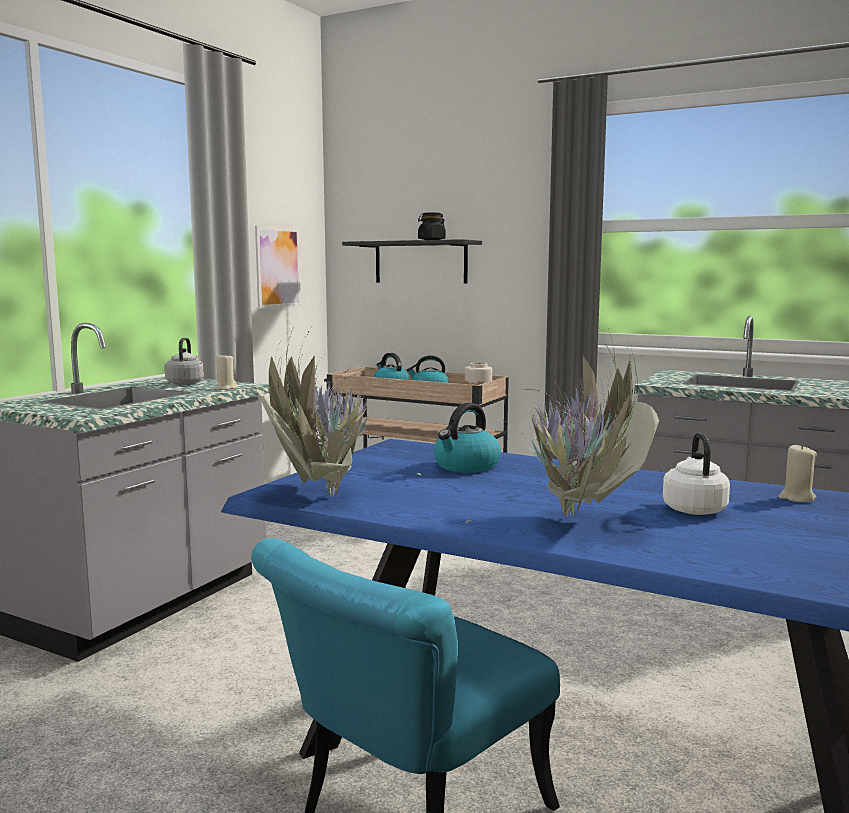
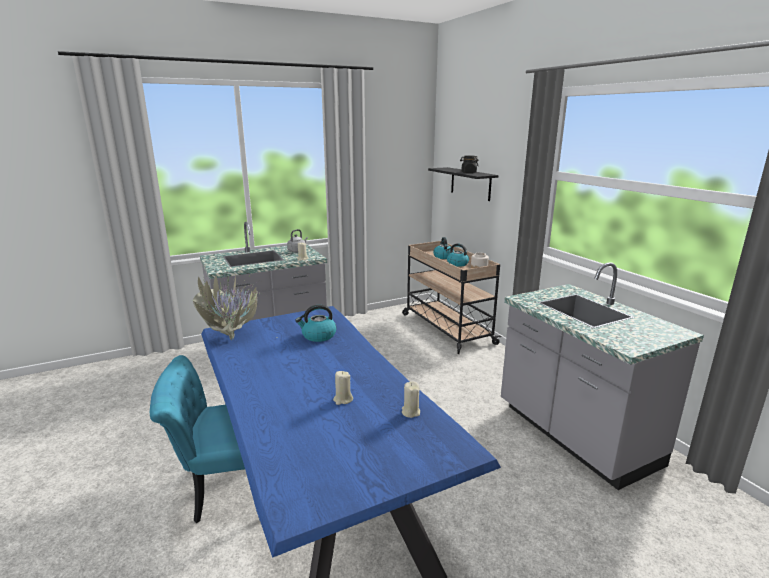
camera: 35 degrees right, 10 degrees up
picture [255,226,301,309] -> none
potted plant [466,328,659,523] -> none
white kettle [663,433,730,515] -> beige candle [333,371,353,405]

